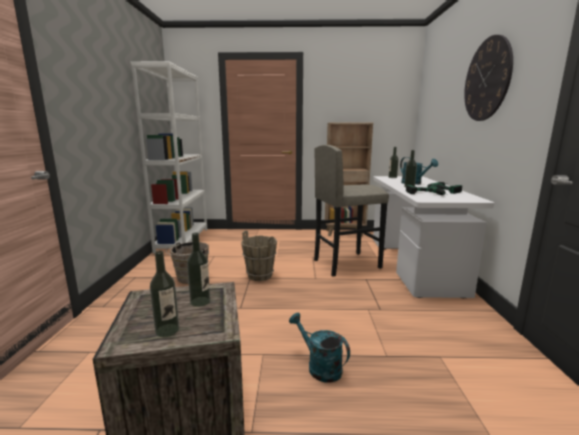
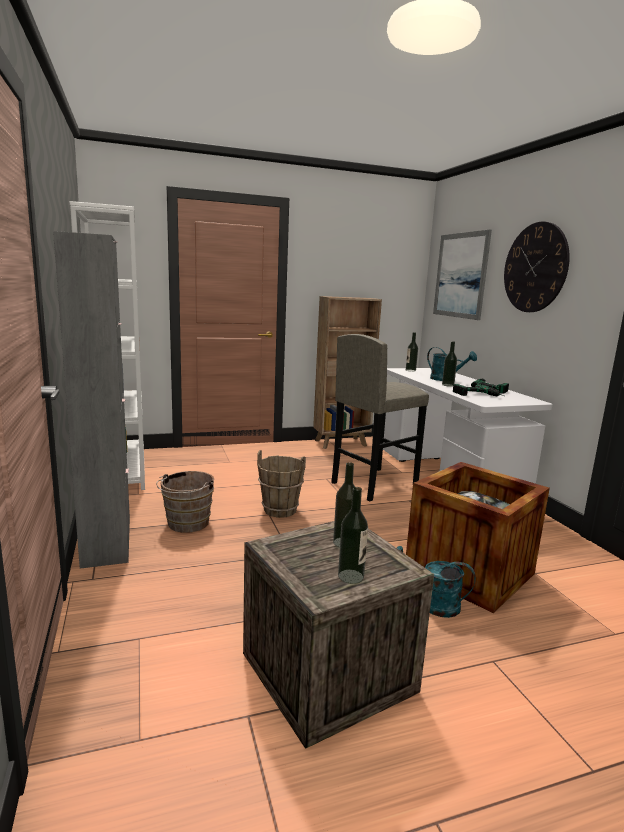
camera: 20 degrees left, 0 degrees up
none -> grey cabinet [53,231,130,569]
none -> crate [406,462,550,613]
none -> picture [433,230,492,320]

